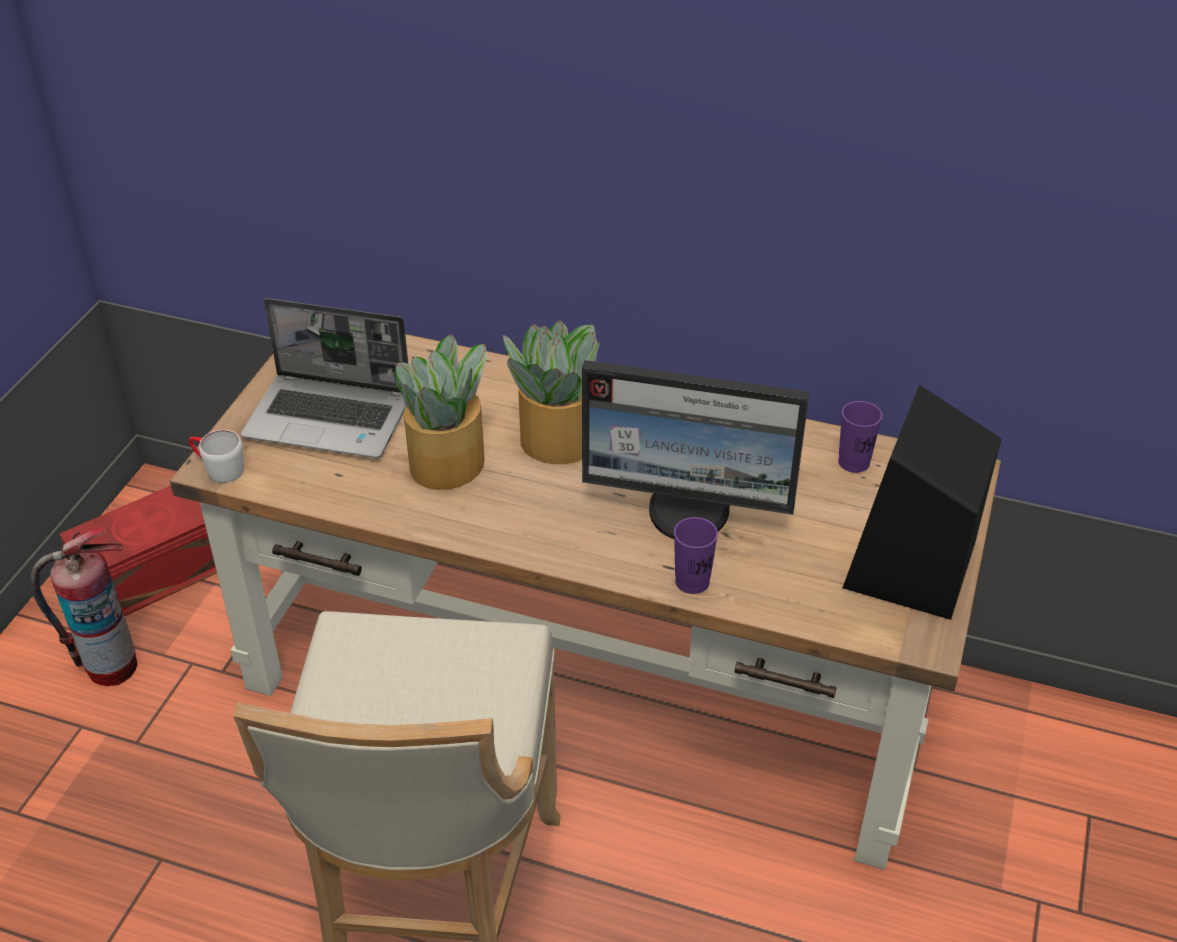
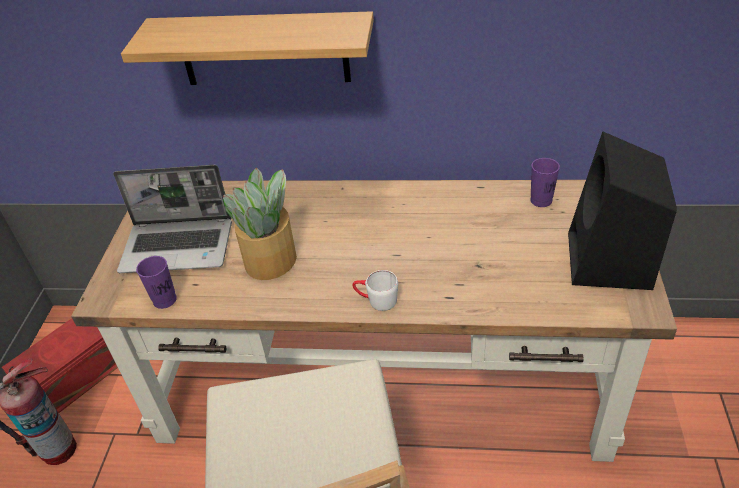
camera: 10 degrees left, 0 degrees up
white mug [189,430,244,483] -> white mug moved to [352,270,398,311]
potted plant [503,320,600,464] -> none
monitor [582,360,809,539] -> none
purple cup [674,517,718,594] -> purple cup moved to [136,256,177,309]
none -> shelf [121,11,374,85]

